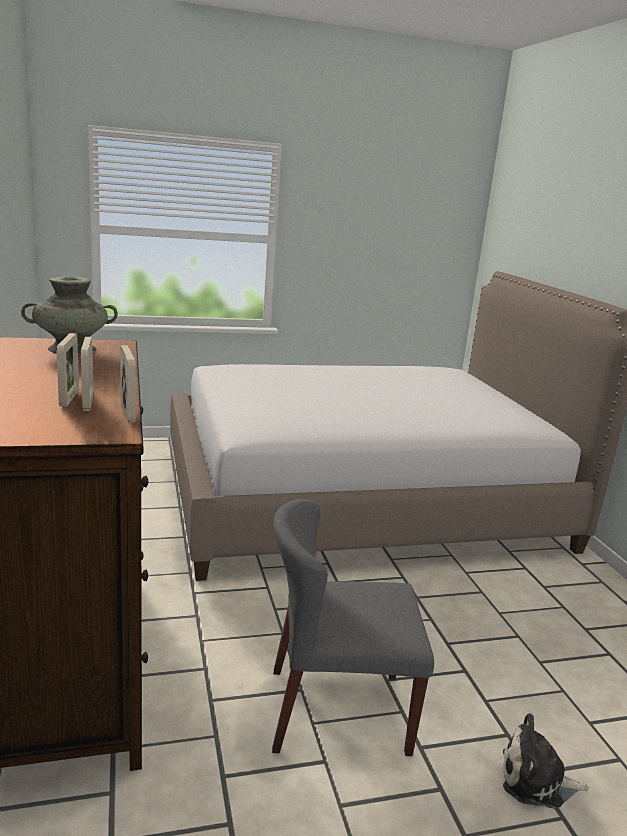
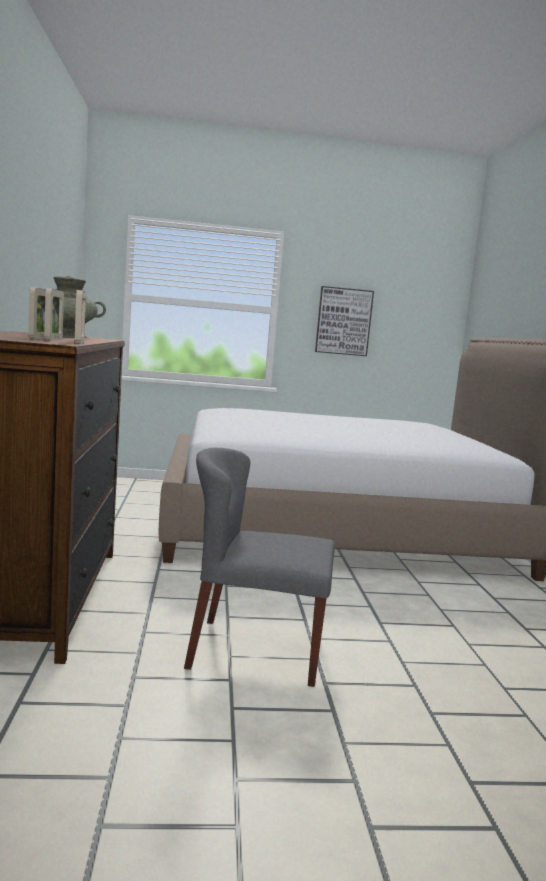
camera: 10 degrees right, 10 degrees down
plush toy [503,713,589,809] -> none
none -> picture [315,286,374,356]

